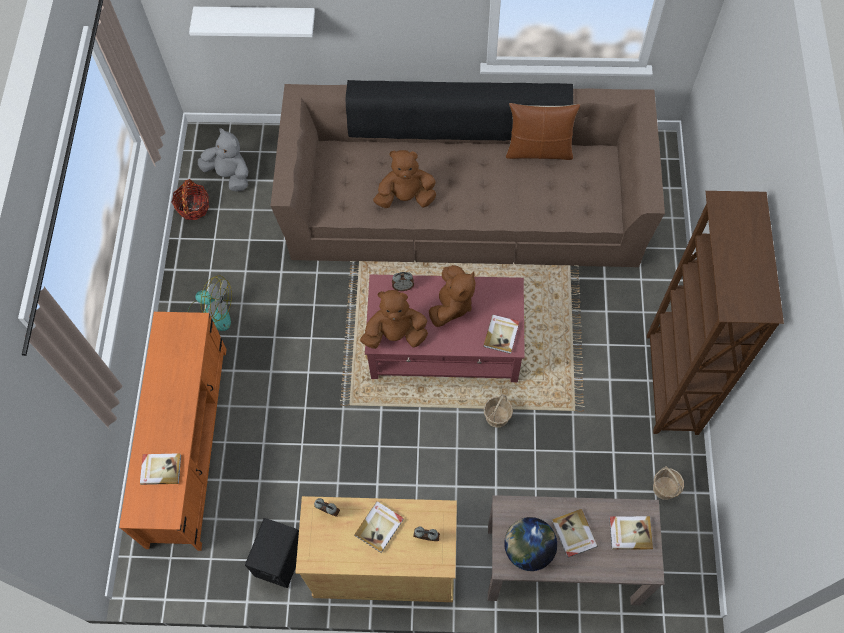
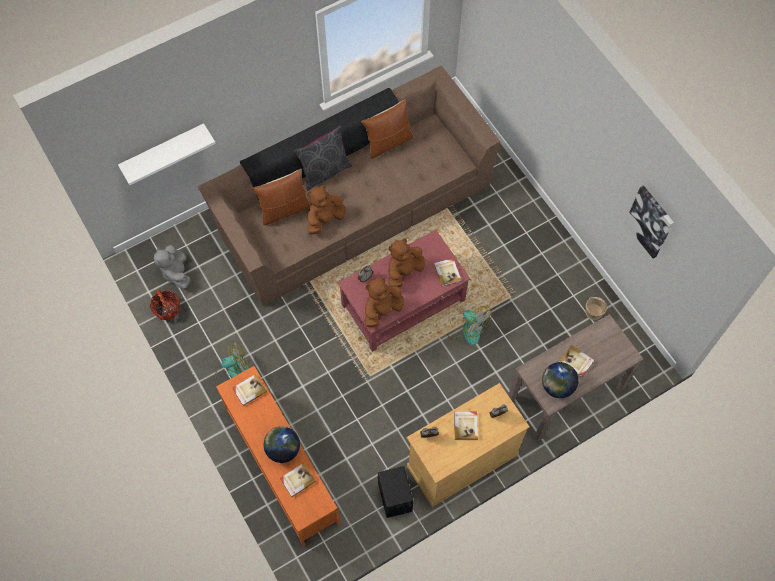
camera: 35 degrees left, 0 degrees up
grey plush toy [198,128,248,192] -> grey plush toy turned 105 degrees counterclockwise [154,245,191,289]
brown plush toy [429,265,476,327] -> brown plush toy turned 120 degrees counterclockwise [388,238,425,288]
basket [484,394,513,428] -> fan [447,306,492,345]
book [609,516,653,550] -> book moved to [233,374,267,406]
brown bookcase [647,191,784,435] -> none
none -> brown pillow [251,169,311,226]
none -> globe [264,426,300,463]
none -> grey pillow [294,125,352,191]
none -> picture [625,185,674,259]

